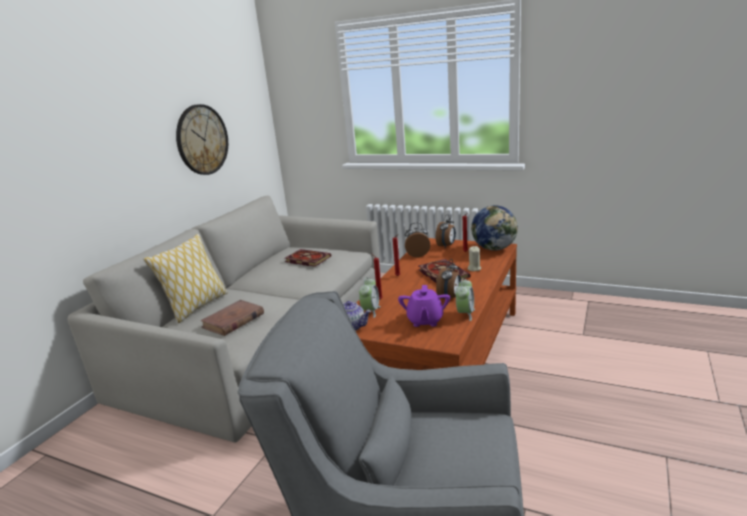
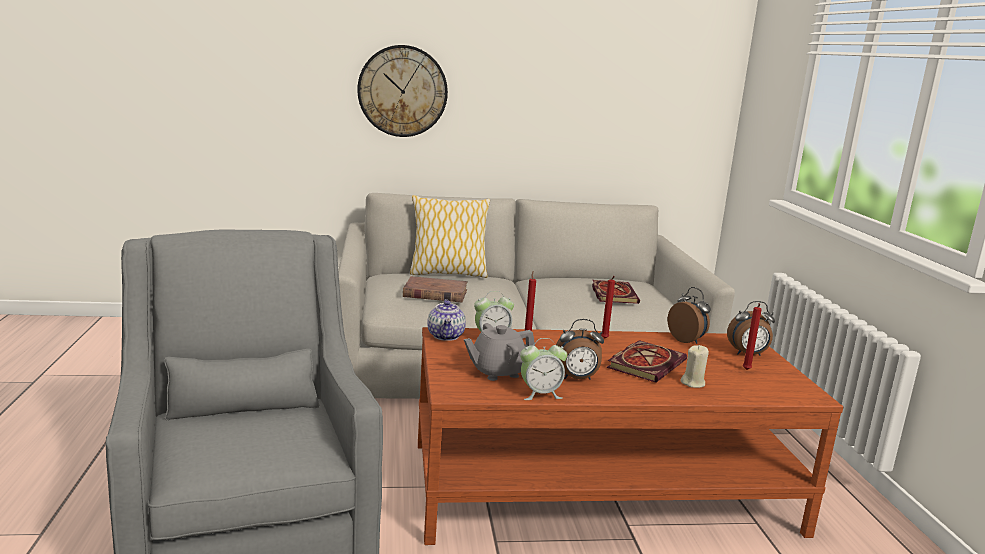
camera: 55 degrees right, 5 degrees down
wall clock [176,104,228,175] -> wall clock moved to [357,45,448,137]
purple teapot [398,285,450,327] -> grey teapot [464,323,535,381]
globe [471,205,518,251] -> none

